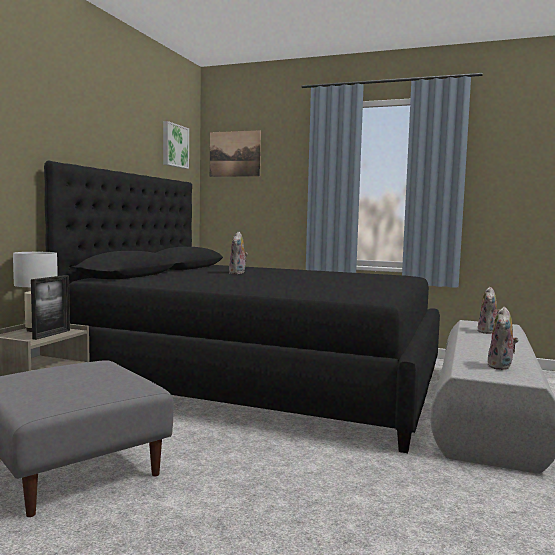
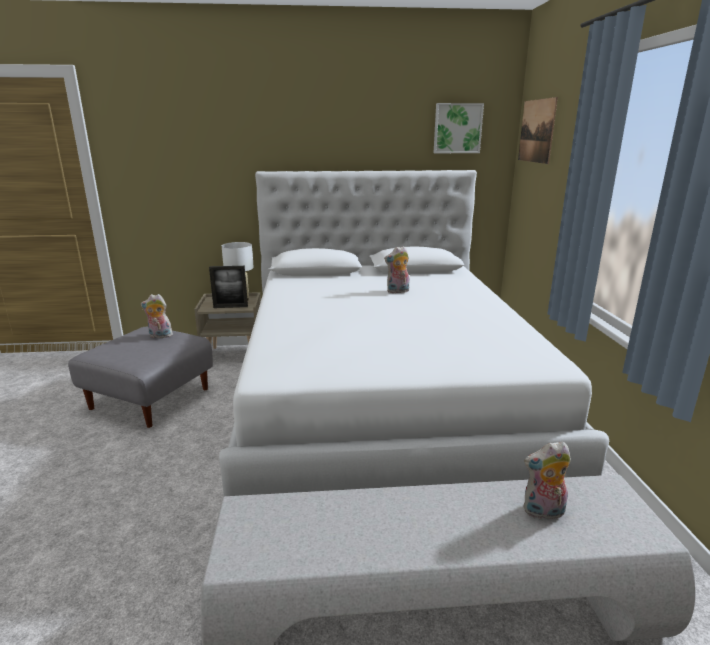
camera: 65 degrees right, 15 degrees up
black bed [44,161,440,453] -> white bed [219,170,609,497]
plush toy [488,307,519,370] -> plush toy moved to [141,294,173,338]

